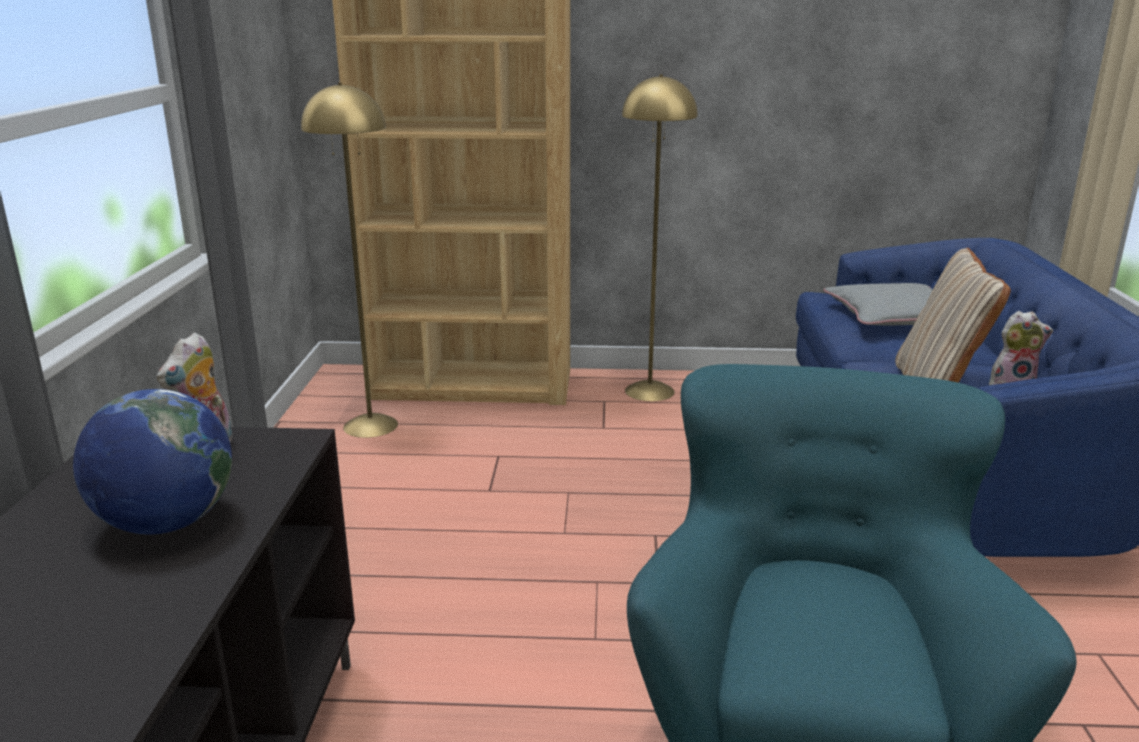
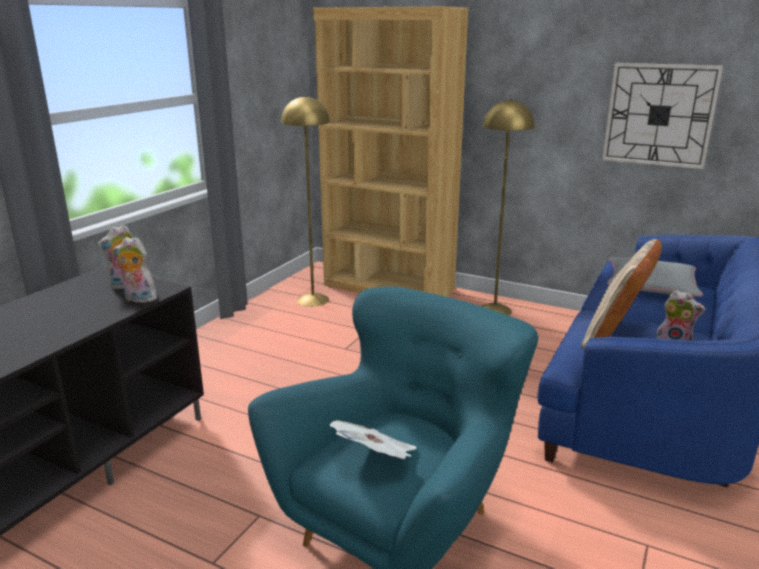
camera: 25 degrees right, 0 degrees up
globe [73,389,232,535] -> none
none -> plush toy [113,237,160,303]
none -> newspaper [330,420,417,459]
none -> wall clock [602,63,723,169]

